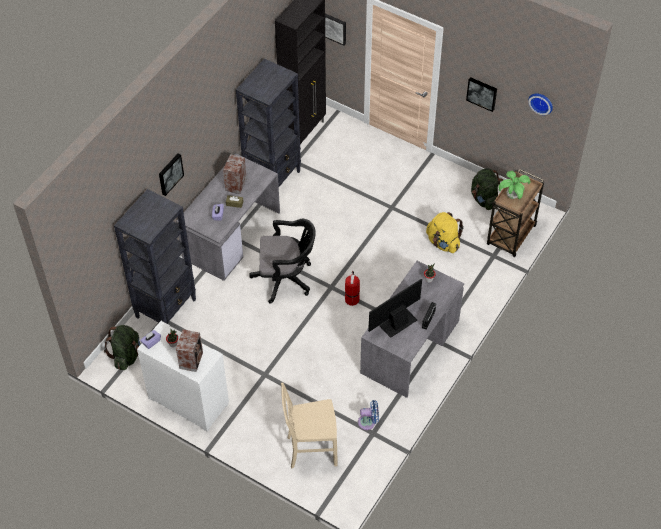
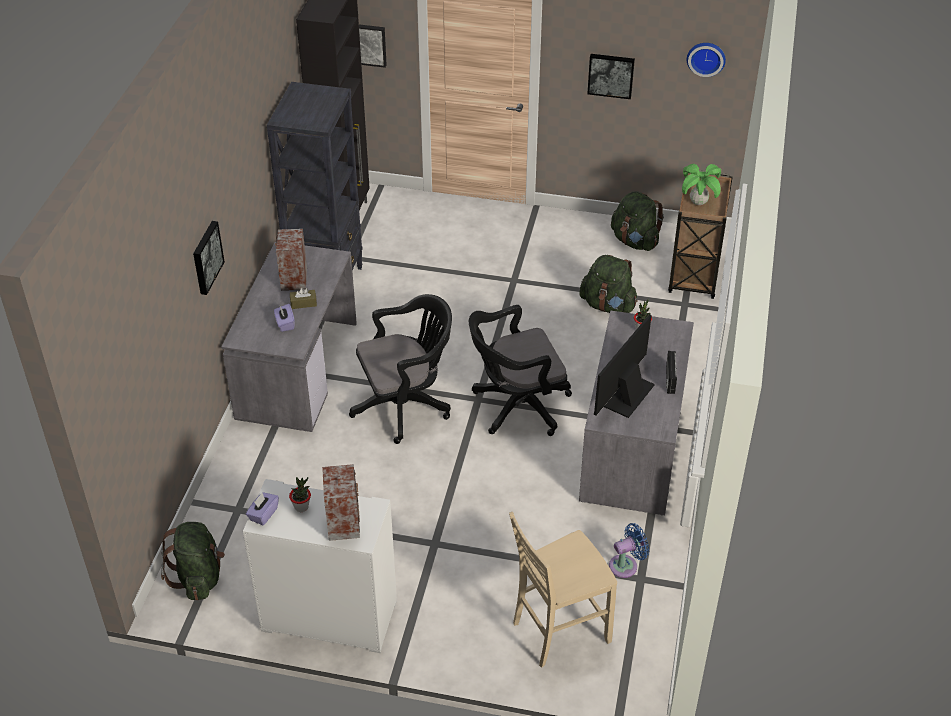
camera: 20 degrees left, 10 degrees down
black bookcase [114,189,196,324] -> none
fire extinguisher [345,271,360,306] -> black office chair [469,305,572,436]
yellow backpack [426,212,464,253] -> green backpack [579,255,638,313]

